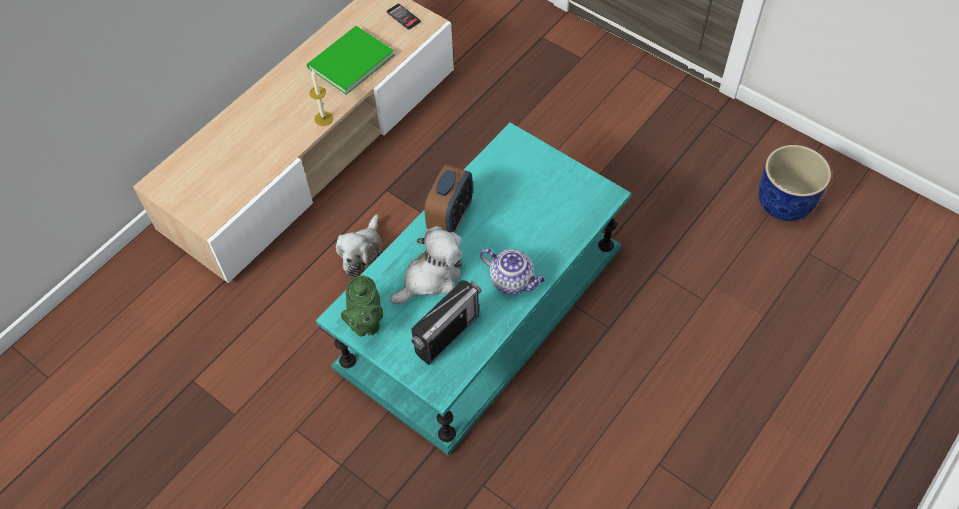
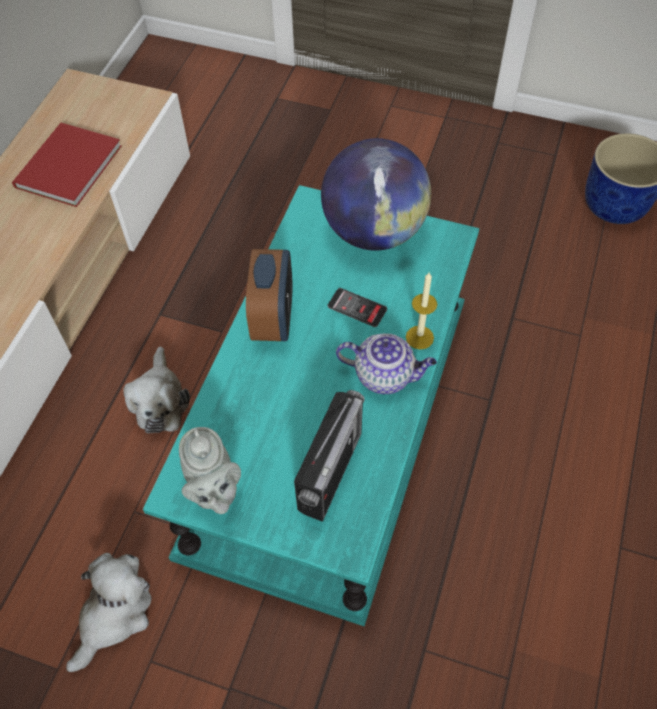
camera: 20 degrees left, 0 degrees up
green book [307,26,394,95] -> red book [12,123,122,207]
candle [310,70,333,126] -> candle moved to [406,273,437,349]
green teapot [341,276,383,336] -> grey teapot [179,427,241,514]
phone [387,4,421,30] -> phone moved to [328,288,387,327]
plush toy [390,226,462,304] -> plush toy moved to [66,553,152,672]
none -> globe [321,138,431,251]

